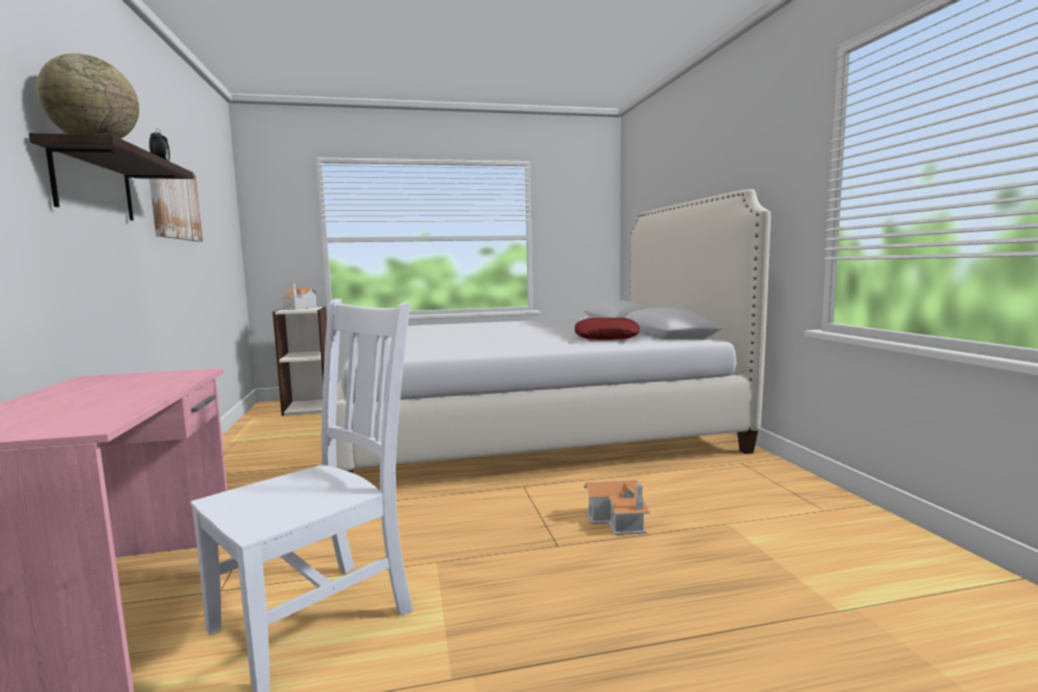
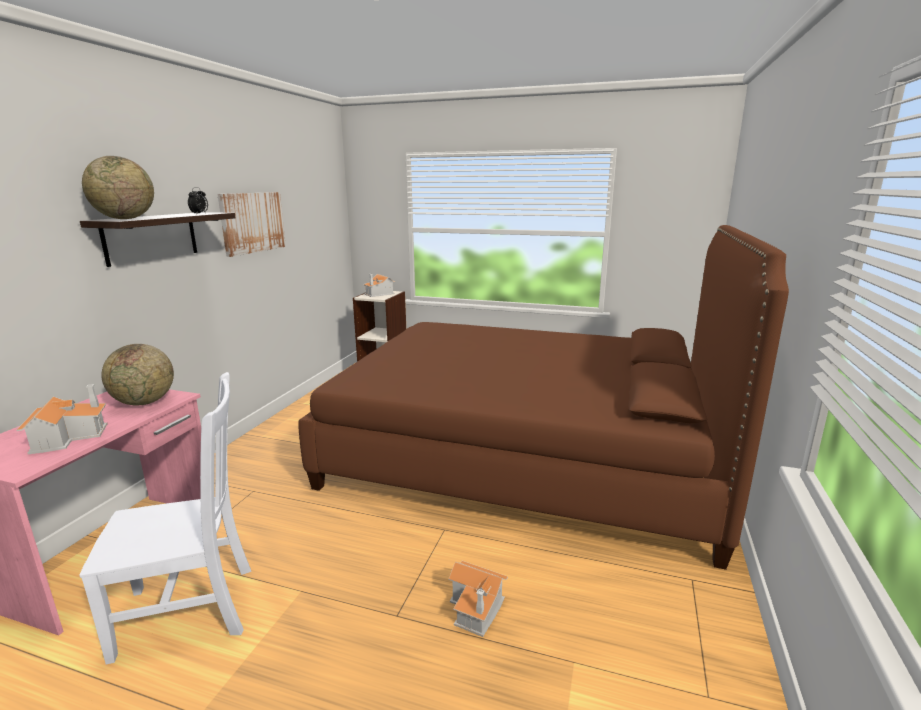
camera: 30 degrees right, 10 degrees up
white bed [336,189,771,473] -> brown bed [298,225,789,570]
red pillow [575,318,640,340] -> none
none -> toy house [17,384,107,454]
none -> globe [101,344,174,405]

